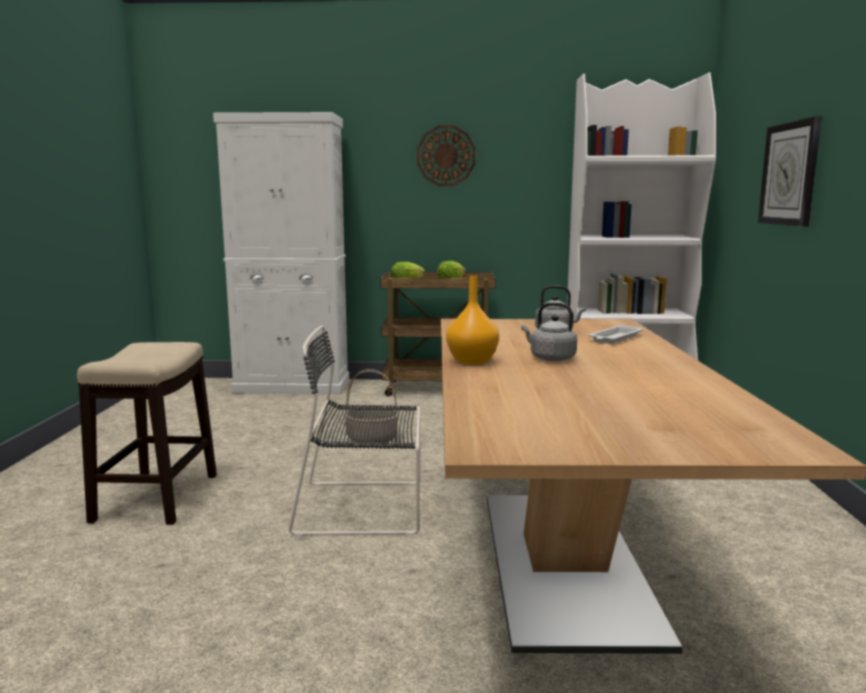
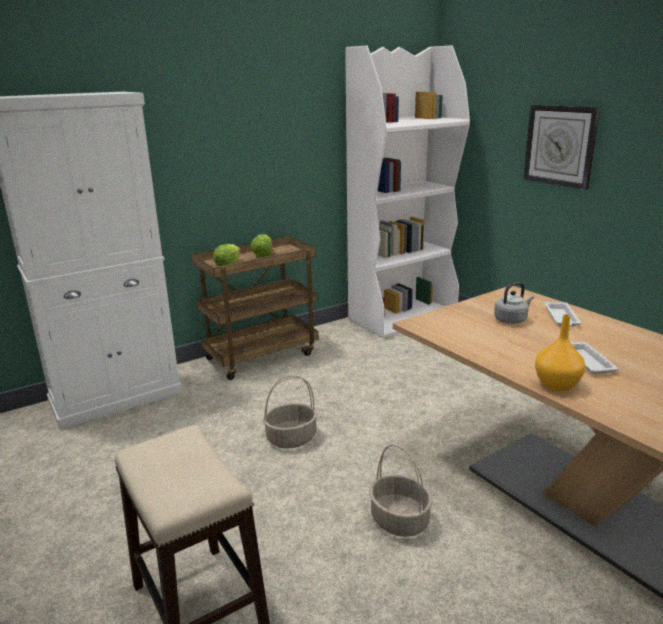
camera: 35 degrees left, 10 degrees up
black chair [289,325,421,536] -> basket [369,445,433,537]
wall clock [417,125,476,186] -> none
grey kettle [521,302,577,361] -> white tray [571,342,619,374]

